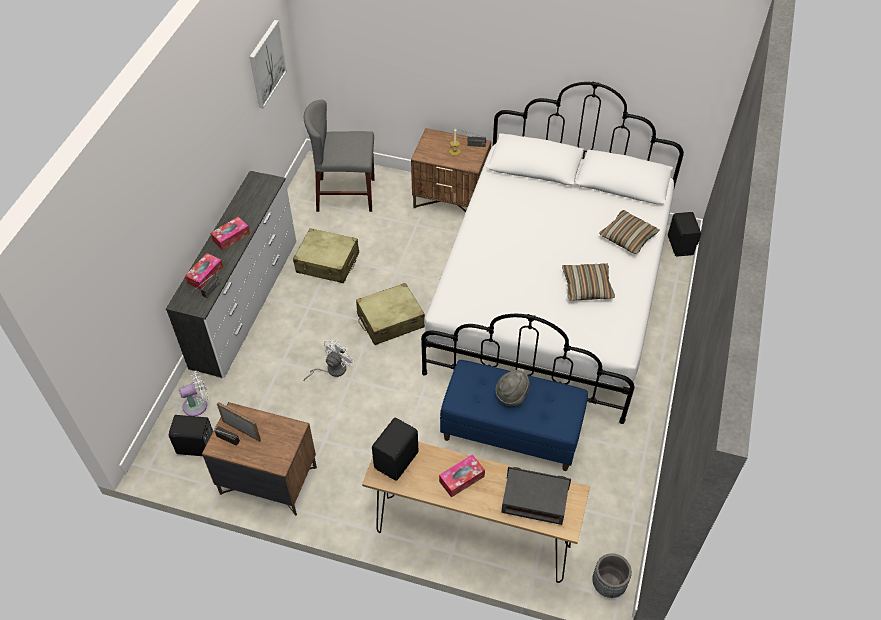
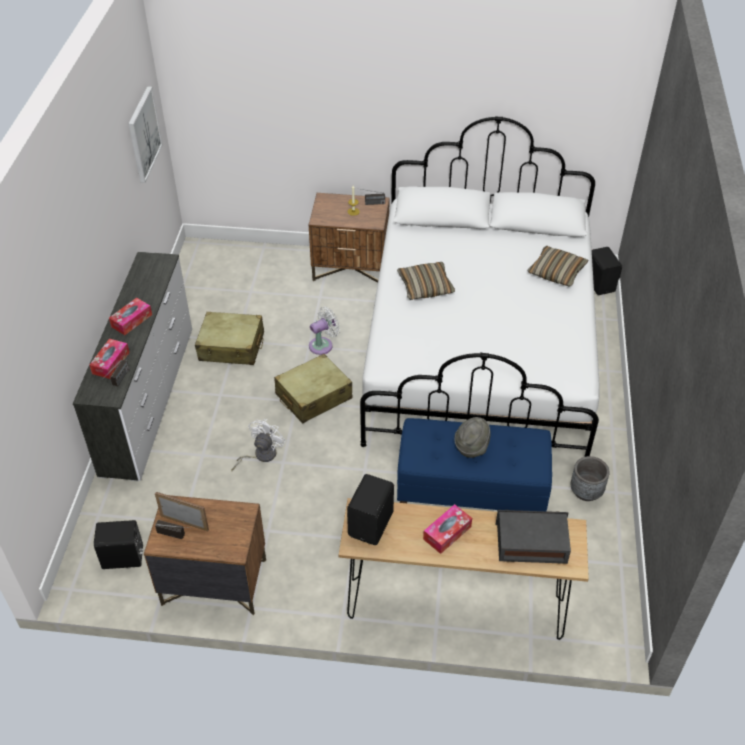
camera: 10 degrees left, 5 degrees down
white fan [179,371,209,416] -> white fan moved to [309,307,340,355]
grey chair [304,100,375,212] -> none
pillow [562,263,615,301] -> pillow moved to [397,262,455,300]
grey planter [592,553,632,598] -> grey planter moved to [571,456,610,501]

